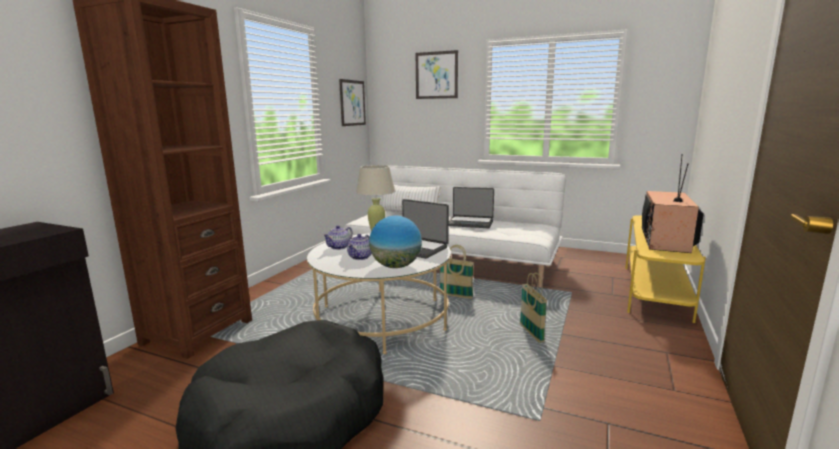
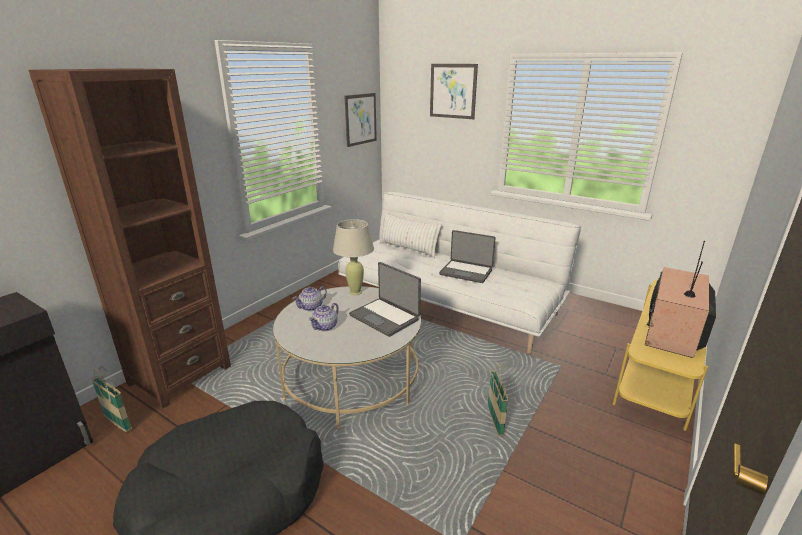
camera: 10 degrees right, 10 degrees up
globe [369,216,422,268] -> none
basket [439,245,474,299] -> basket moved to [91,366,132,432]

